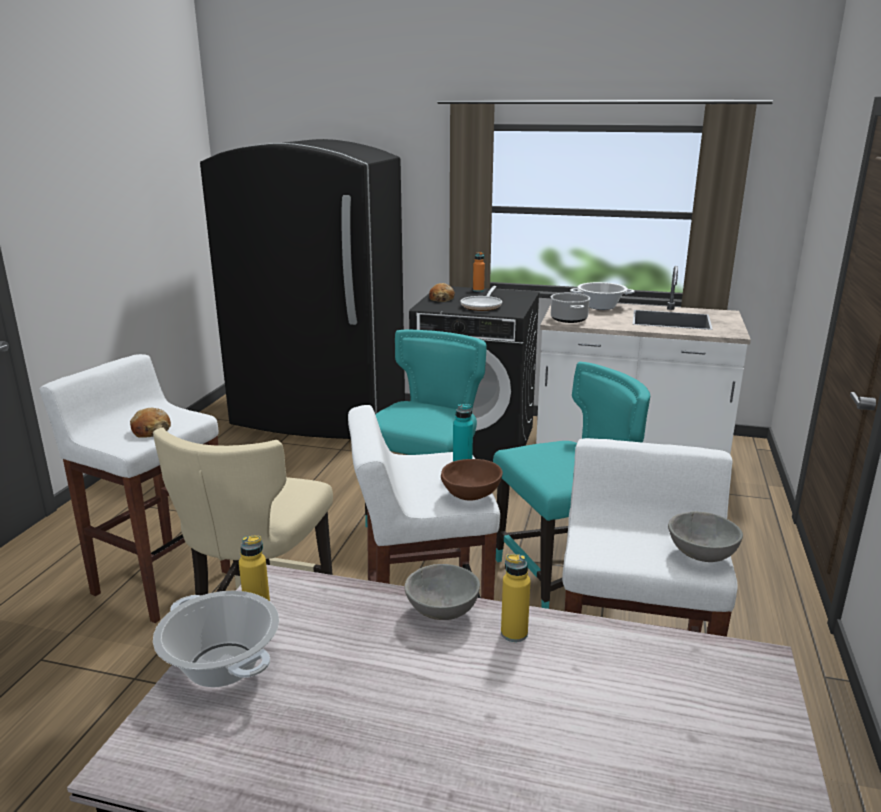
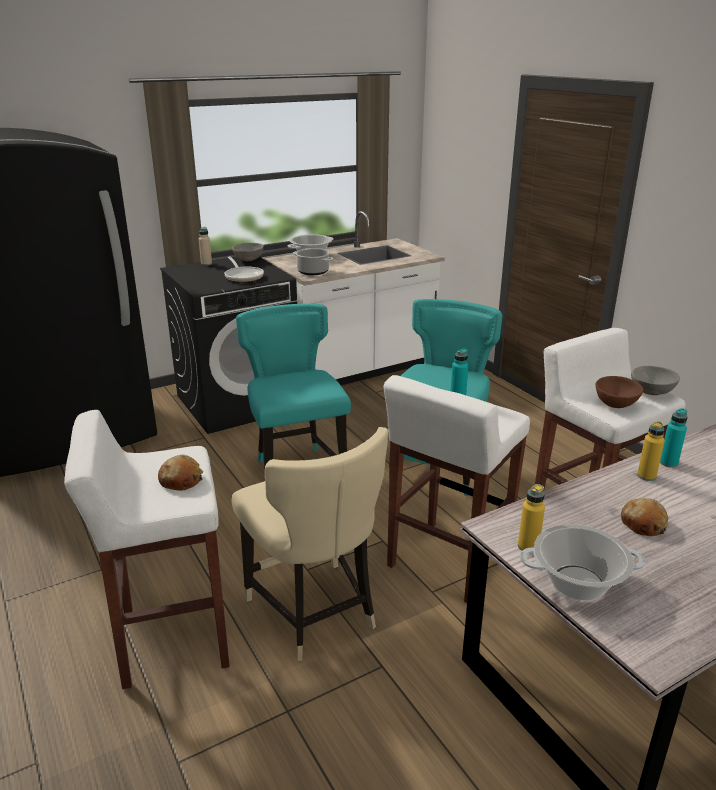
camera: 45 degrees left, 5 degrees up
grey bowl [404,564,480,620] -> grey bowl moved to [232,243,264,261]
bread [429,283,455,302] -> bread moved to [621,498,669,536]
brown bowl [441,459,503,501] -> brown bowl moved to [596,376,643,408]
orange bottle [473,252,485,292] -> beige bottle [199,227,212,266]
none -> turquoise bottle [660,408,688,468]

